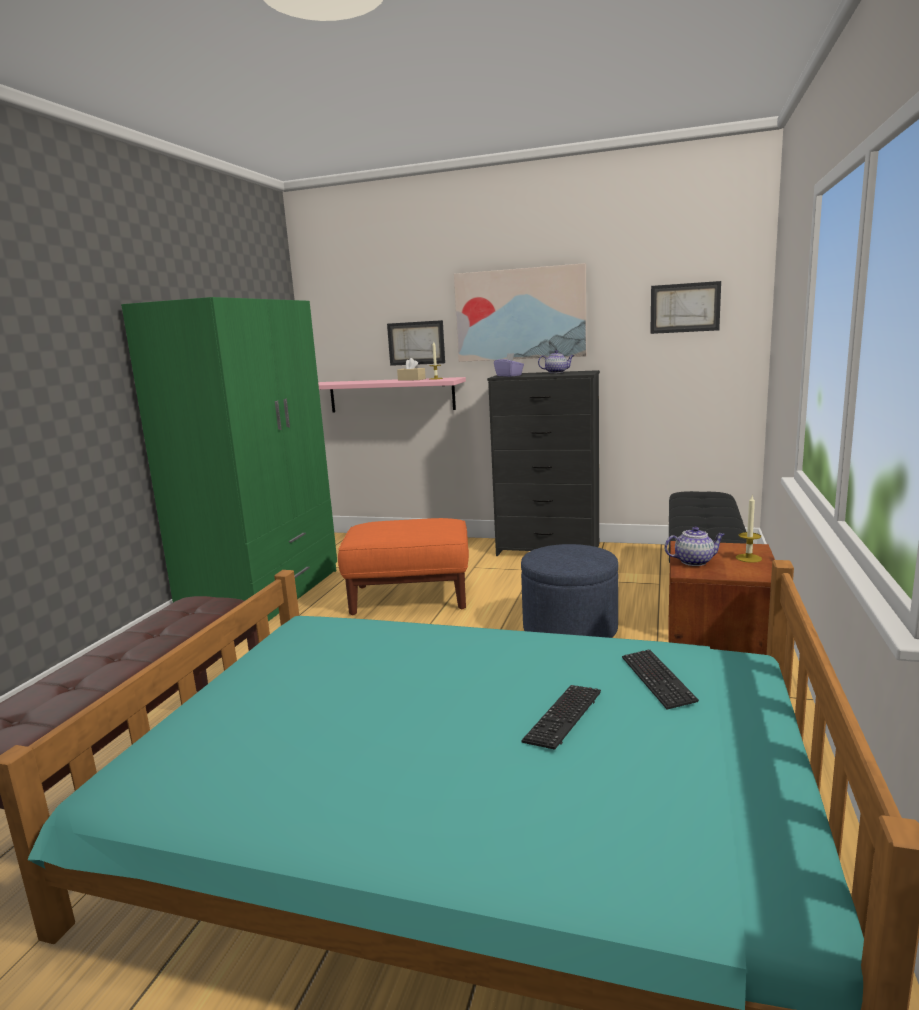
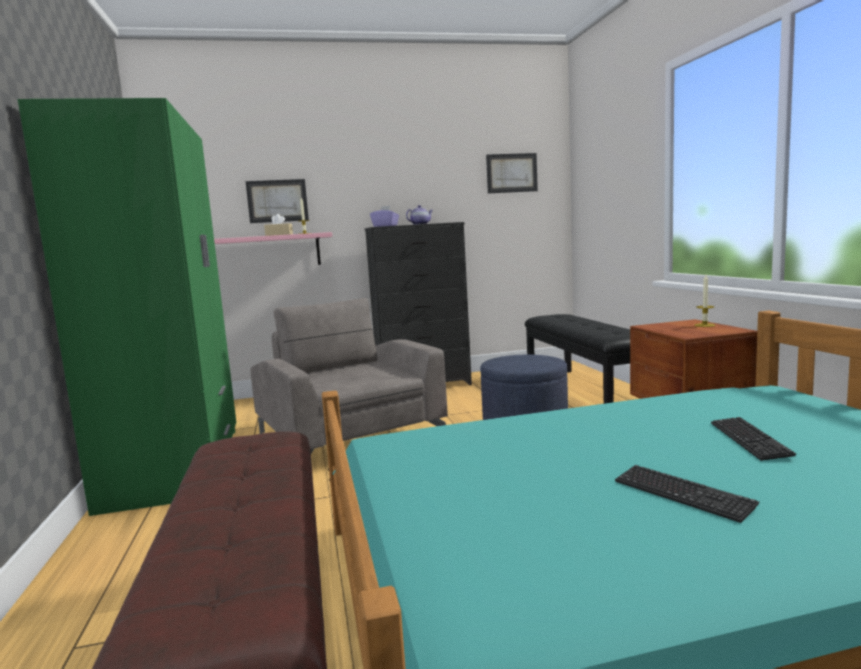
camera: 30 degrees left, 5 degrees down
orange ottoman [338,518,469,615] -> grey armchair [250,298,448,453]
picture [454,263,587,362] -> none
keyboard [622,650,699,709] -> keyboard moved to [615,465,760,523]
teapot [664,527,725,566] -> none

